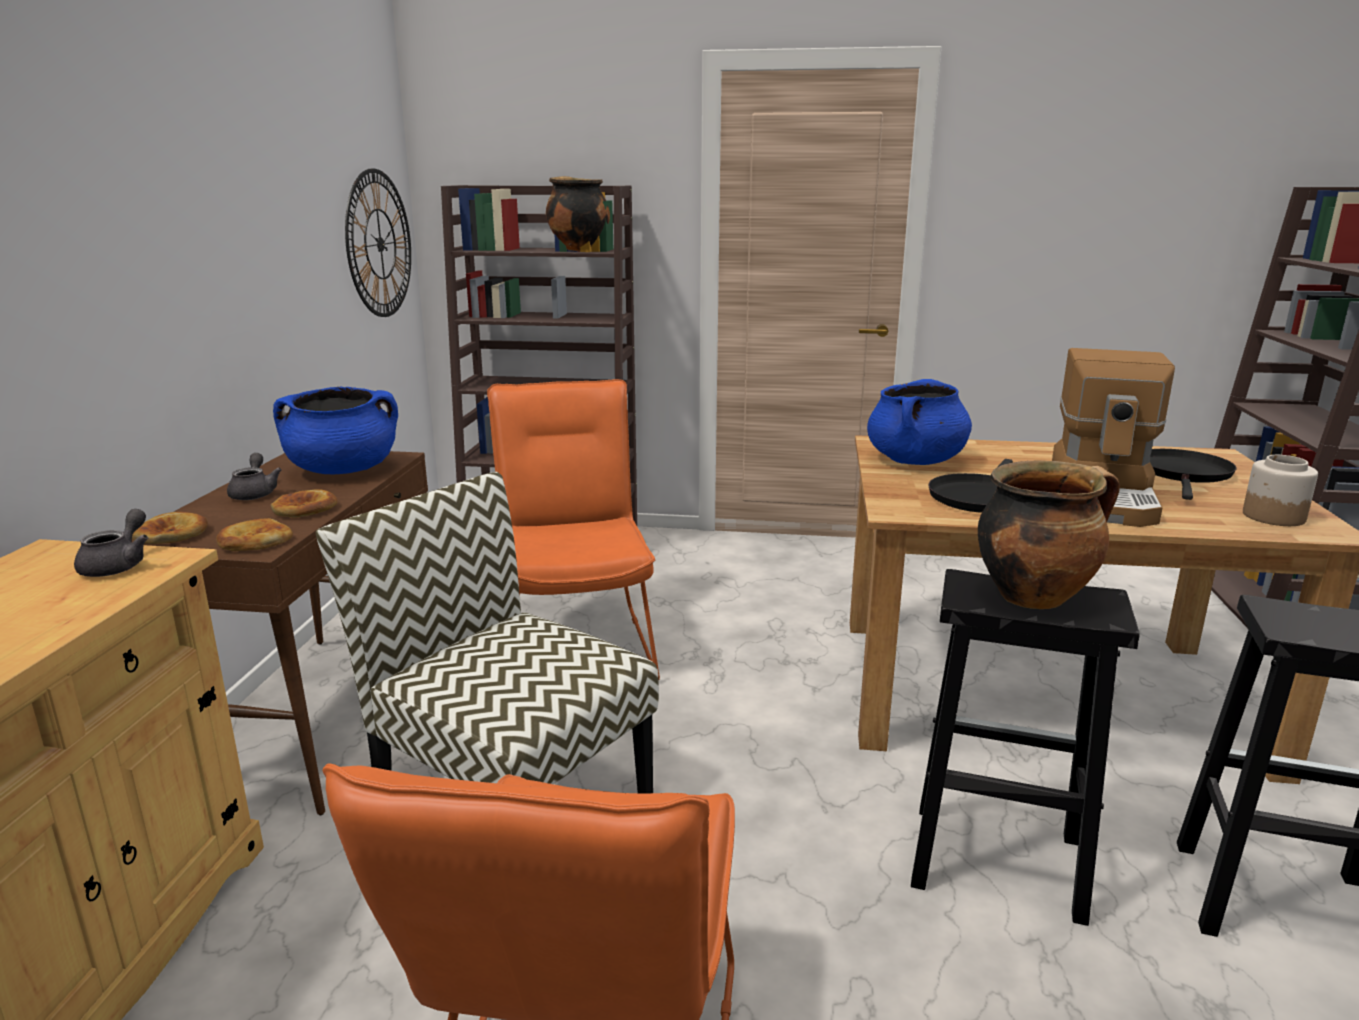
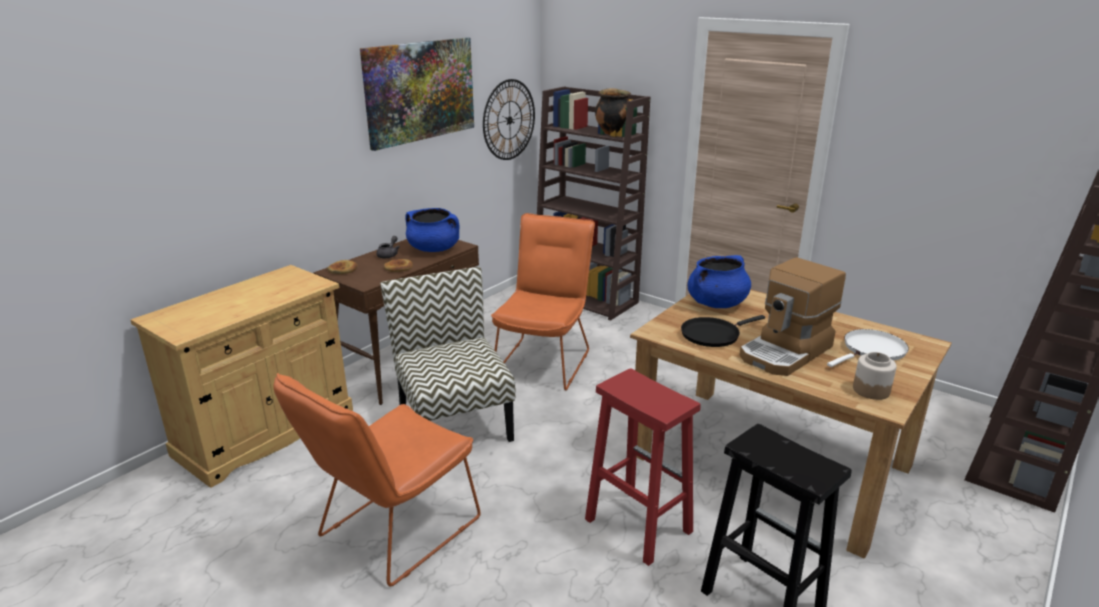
camera: 30 degrees right, 5 degrees up
grey teapot [74,509,148,577] -> none
bread [216,518,293,551] -> none
black stool [911,569,1139,926] -> red stool [585,369,701,566]
cooking pot [978,461,1120,609] -> none
black frying pan [1150,449,1237,500] -> white frying pan [827,329,909,367]
none -> picture [360,37,474,151]

